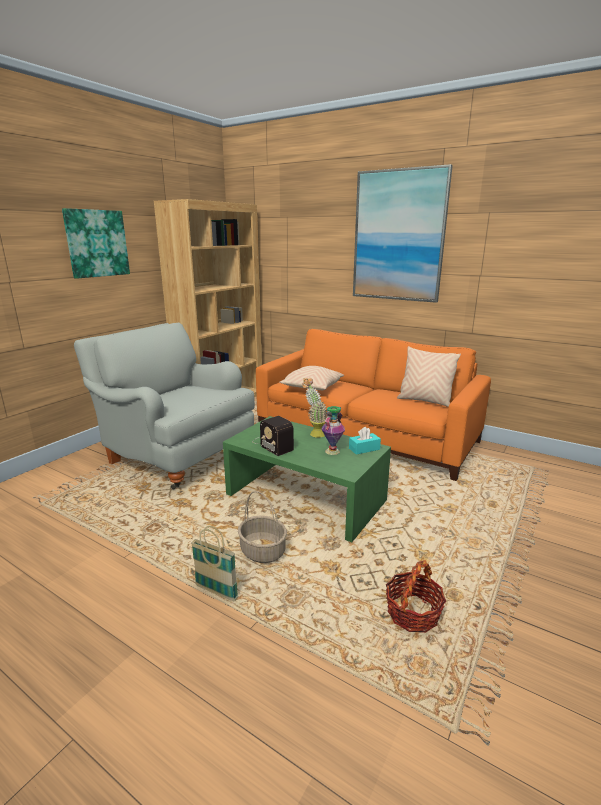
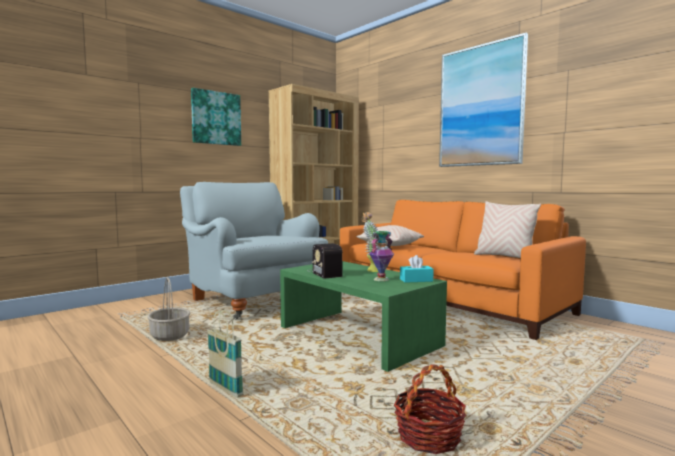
camera: 15 degrees right, 15 degrees down
basket [238,491,287,563] -> basket moved to [148,277,190,341]

